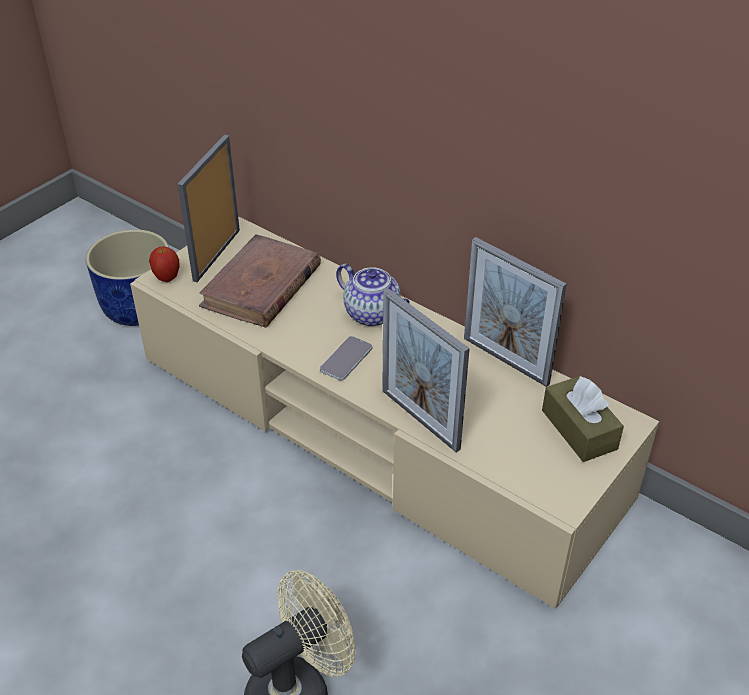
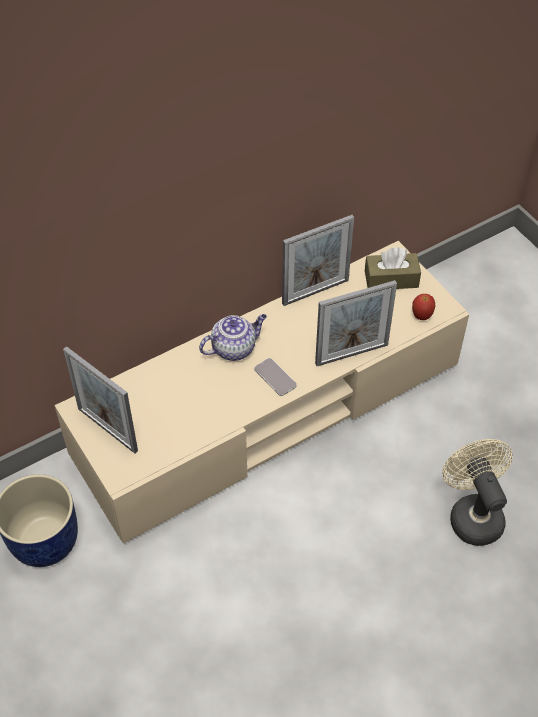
camera: 70 degrees left, 10 degrees up
apple [149,246,180,282] -> apple moved to [412,294,435,320]
brown book [199,234,321,328] -> none

